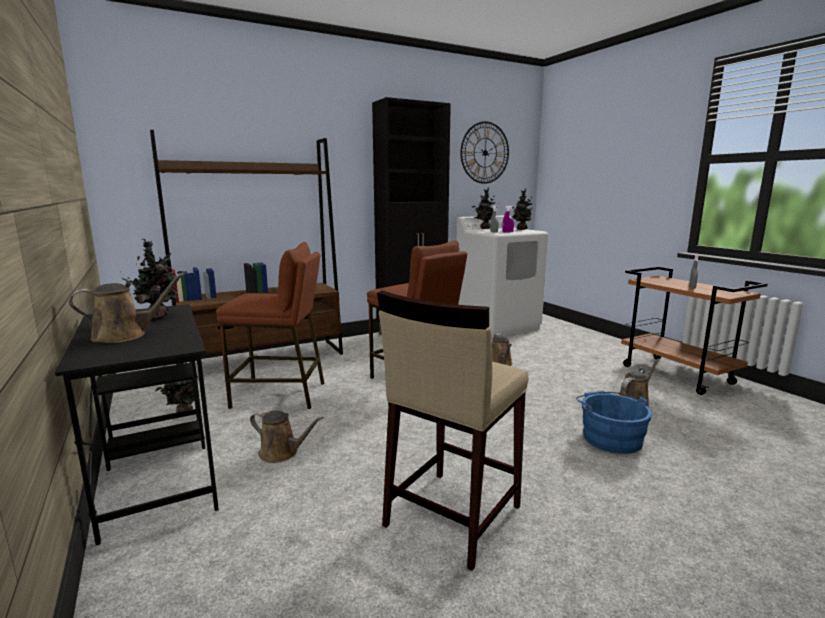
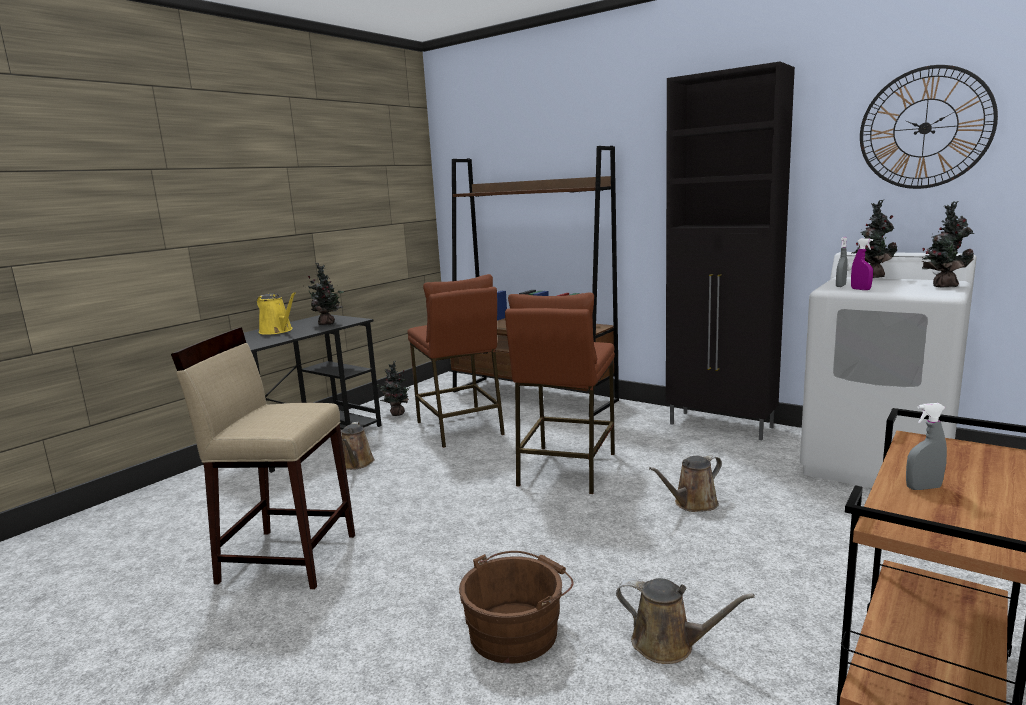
camera: 65 degrees right, 0 degrees up
brown watering can [69,273,185,343] -> yellow watering can [257,292,296,335]
blue bucket [576,391,652,454] -> brown bucket [459,551,574,664]

